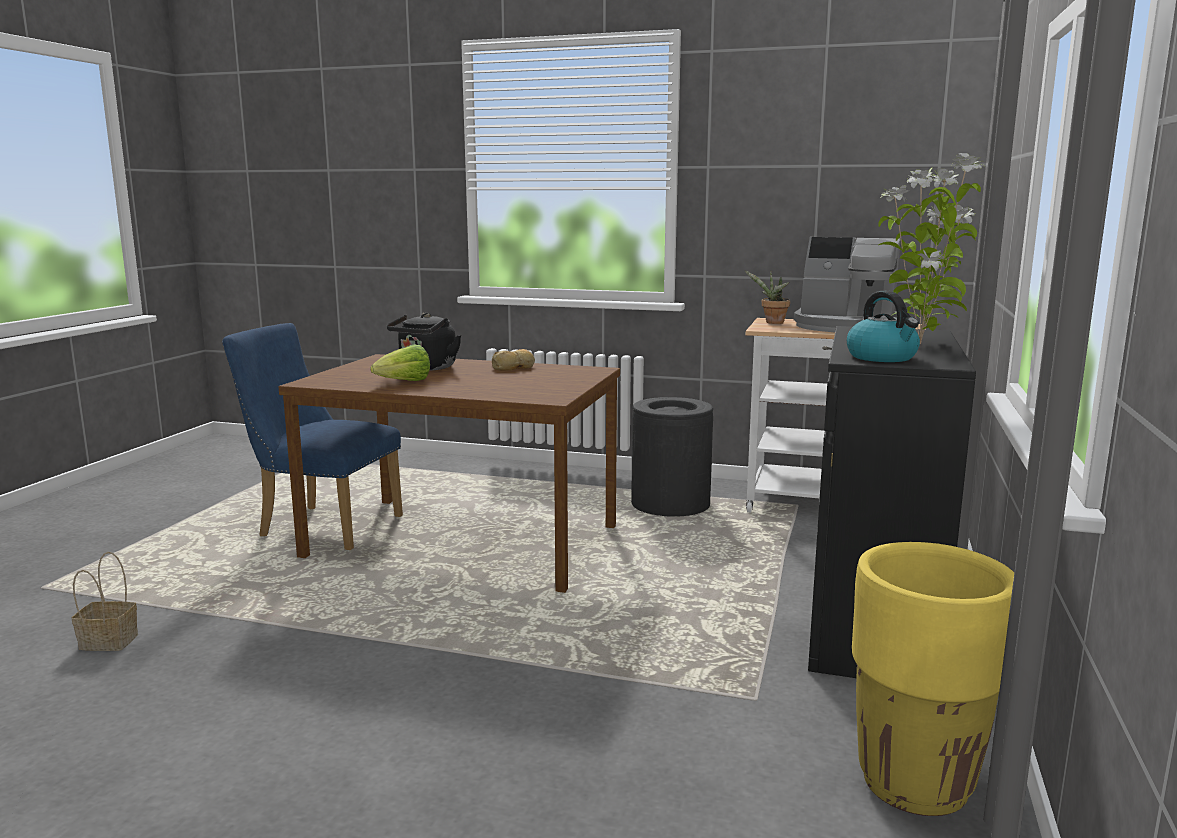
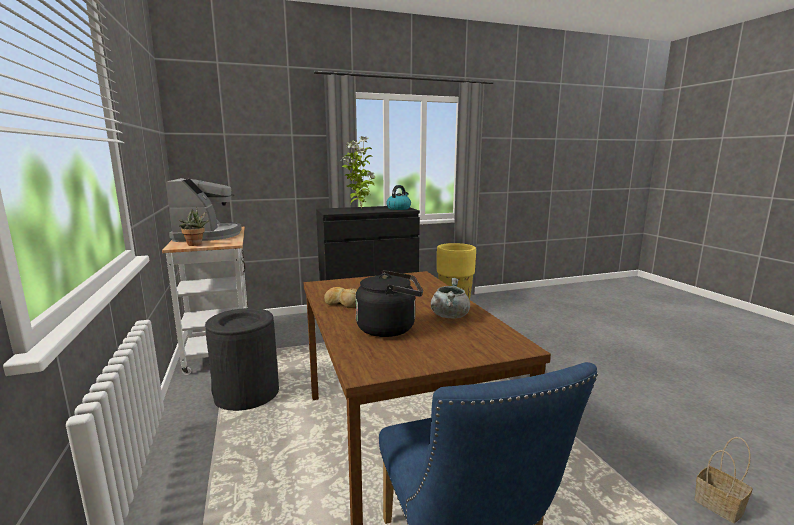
camera: 125 degrees left, 0 degrees up
lettuce [370,345,430,381] -> grey cooking pot [431,278,470,318]

